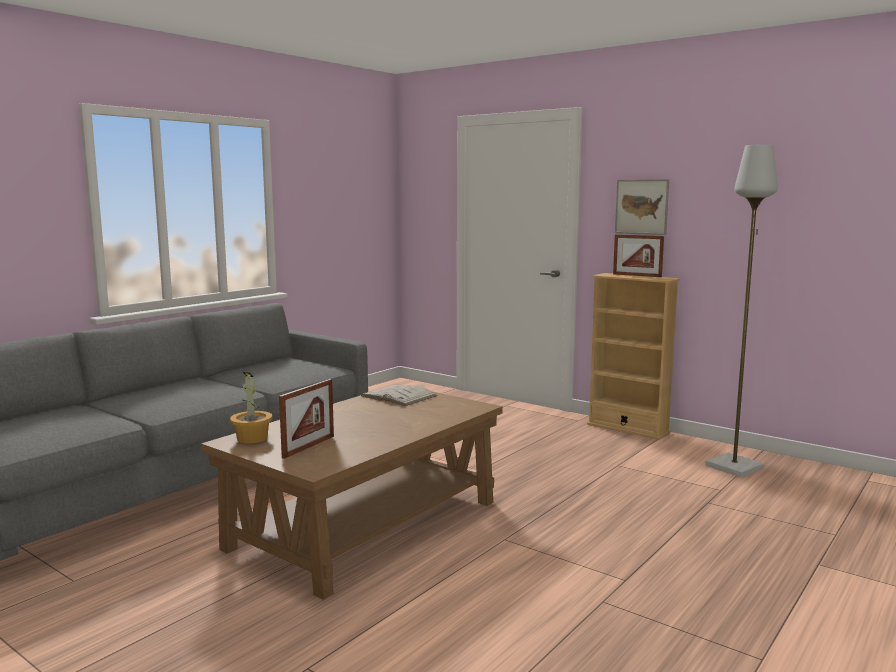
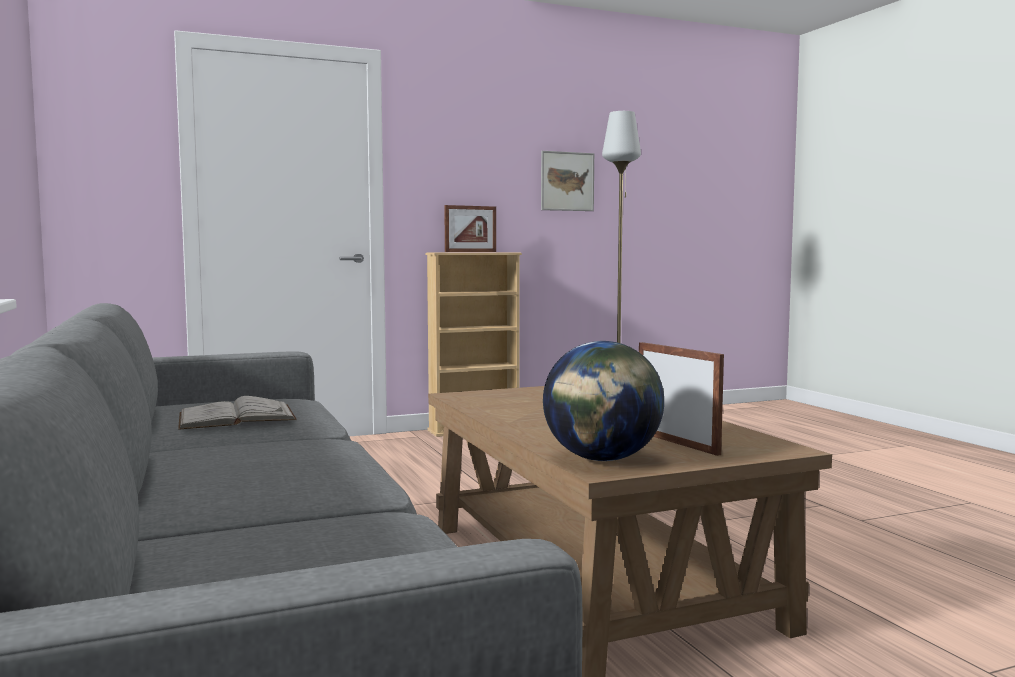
camera: 60 degrees left, 5 degrees down
potted plant [230,372,272,444] -> globe [543,341,664,461]
white book [361,385,437,406] -> white book moved to [178,396,297,430]
picture [615,179,669,235] -> picture moved to [541,151,594,211]

